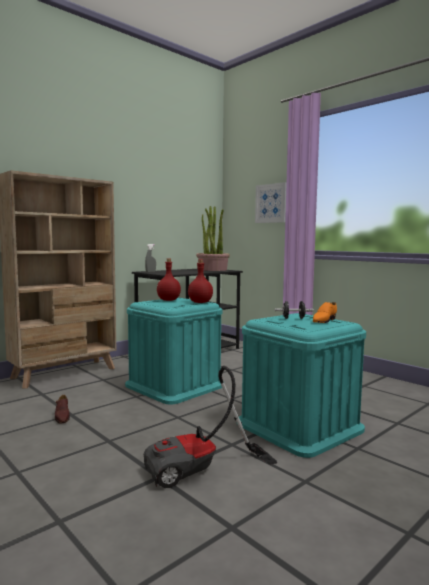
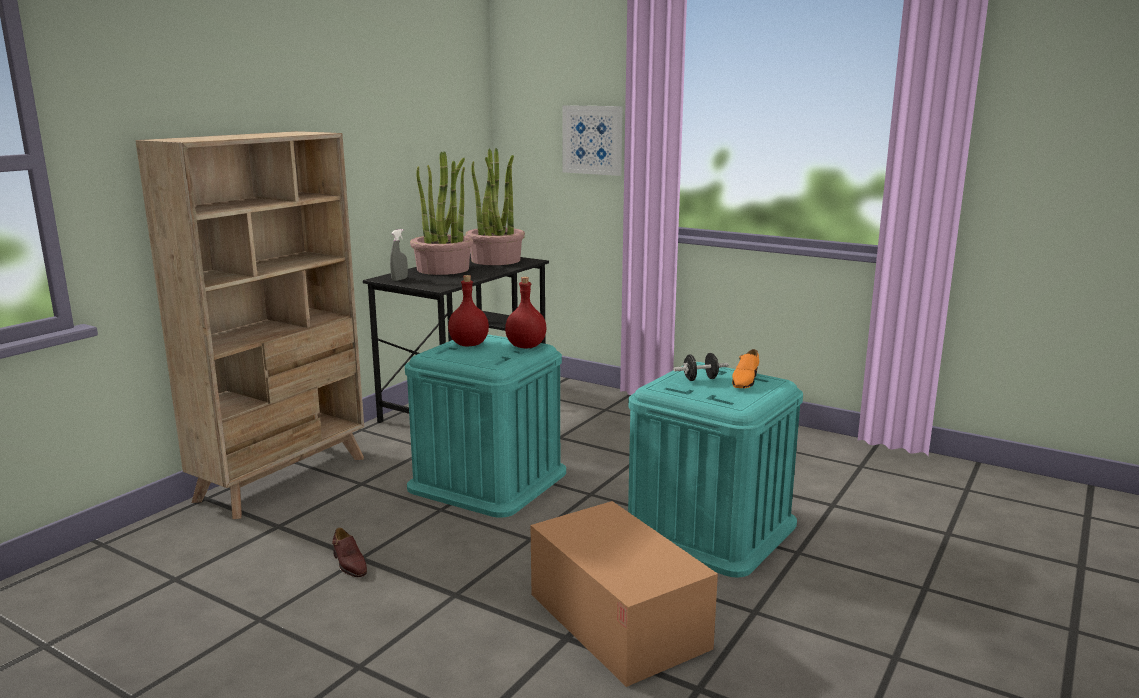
camera: 15 degrees left, 10 degrees up
vacuum cleaner [144,366,277,488] -> cardboard box [530,501,718,687]
none -> potted plant [410,151,473,275]

